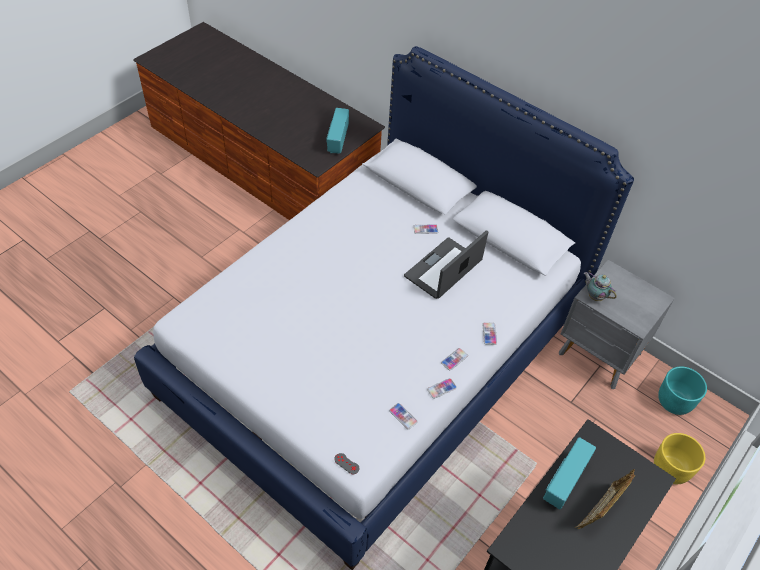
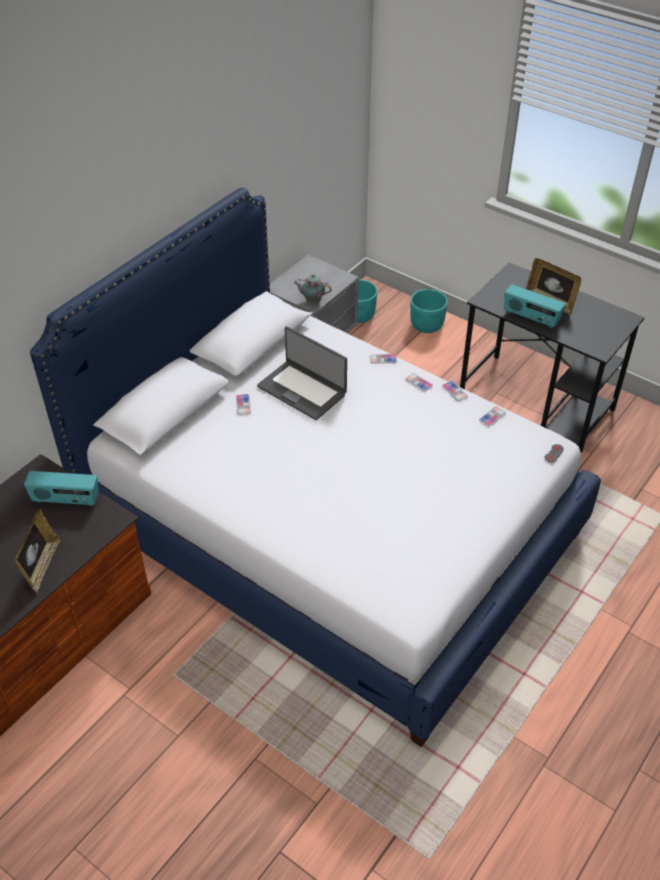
camera: 90 degrees left, 5 degrees down
teapot [584,272,617,301] -> teapot turned 60 degrees clockwise [294,274,332,303]
yellow planter [654,433,705,484] -> turquoise planter [410,289,448,333]
none -> picture frame [14,509,61,593]

